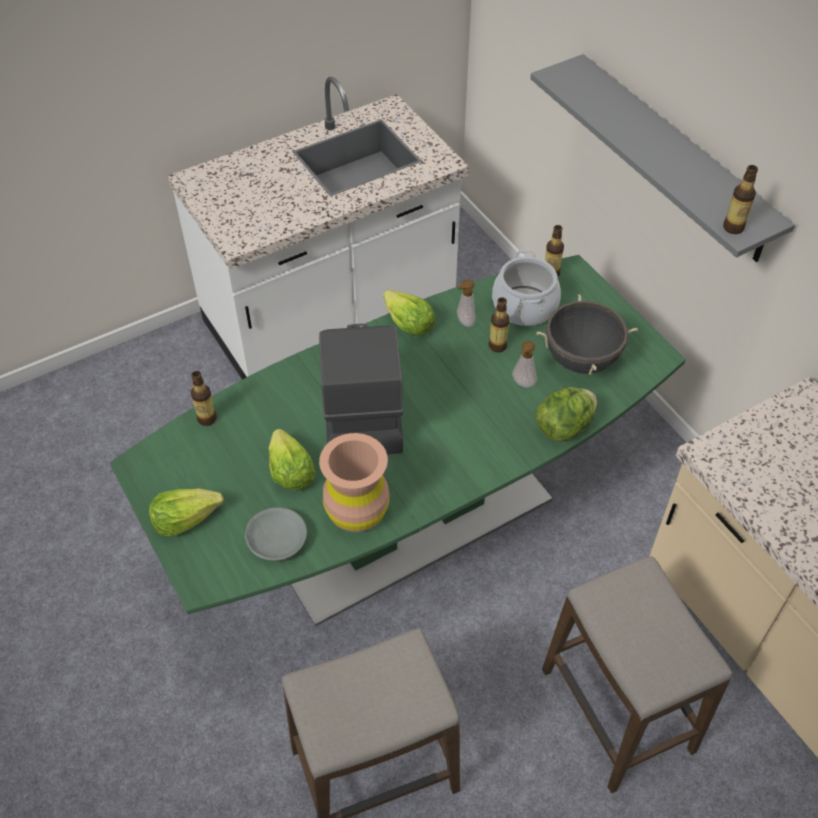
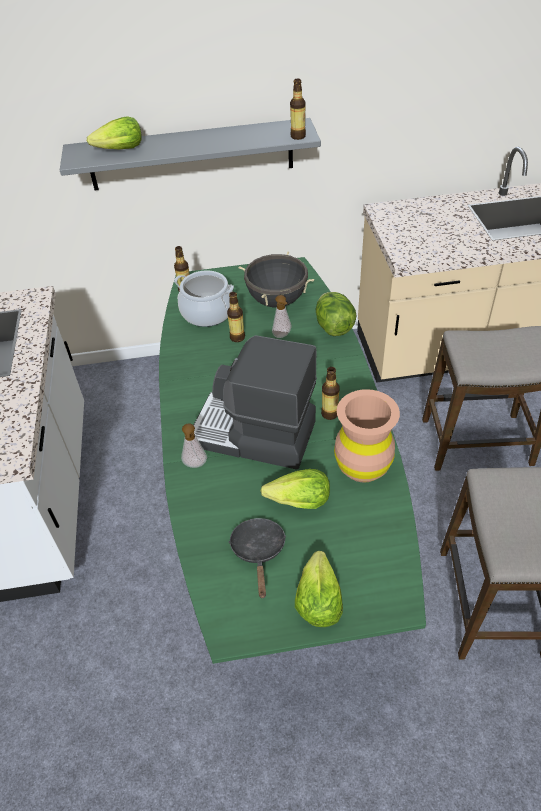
camera: 65 degrees left, 5 degrees down
bottle [191,371,217,426] -> bottle moved to [321,367,340,420]
grey bowl [245,507,307,561] -> none
lettuce [383,290,435,336] -> lettuce moved to [87,116,142,149]
soap dispenser [457,279,476,327] -> soap dispenser moved to [181,423,207,468]
none -> black frying pan [229,518,286,598]

